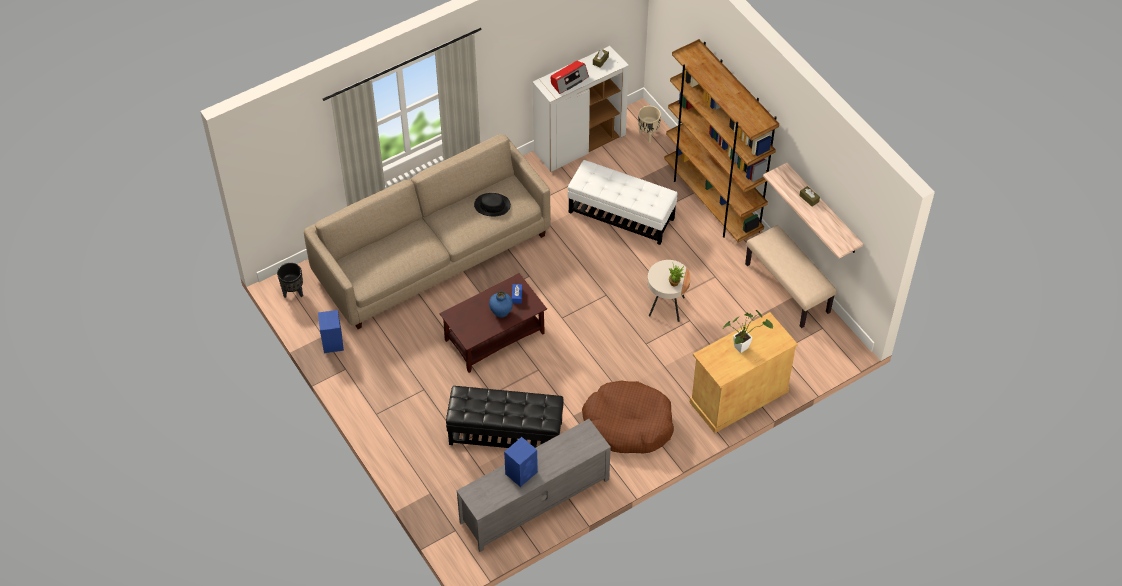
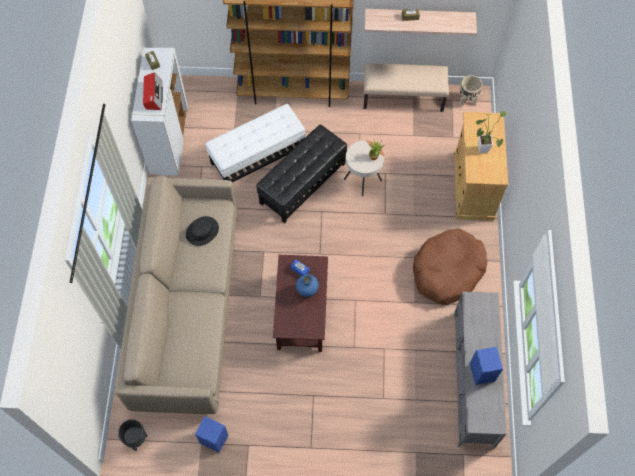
camera: 55 degrees left, 10 degrees up
black ottoman [446,386,563,448] -> black ottoman moved to [256,124,347,223]
beige planter [638,106,661,143] -> beige planter moved to [460,75,482,105]

